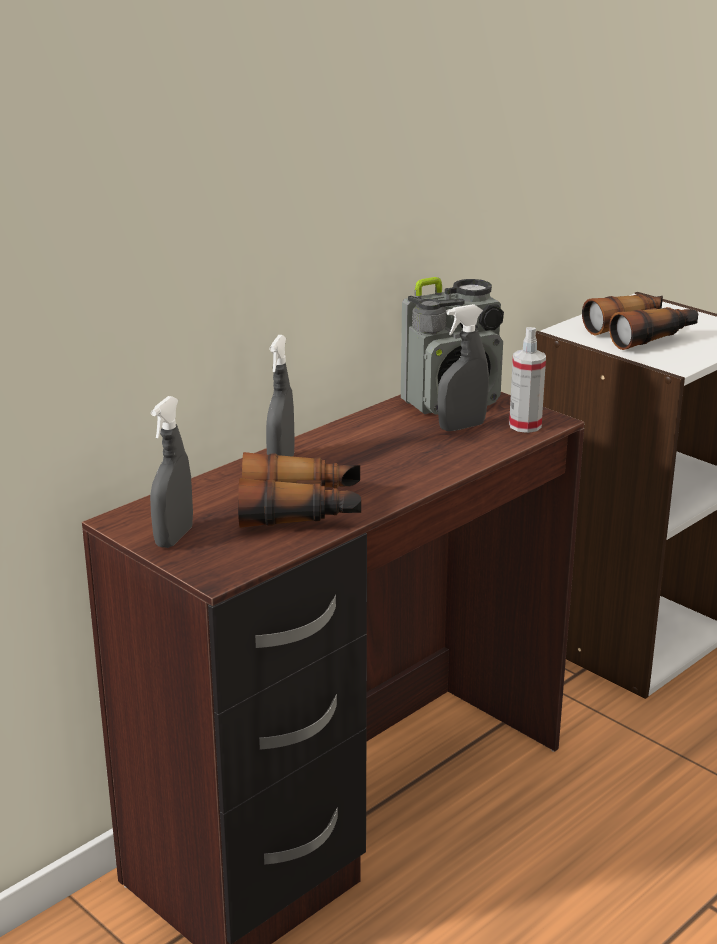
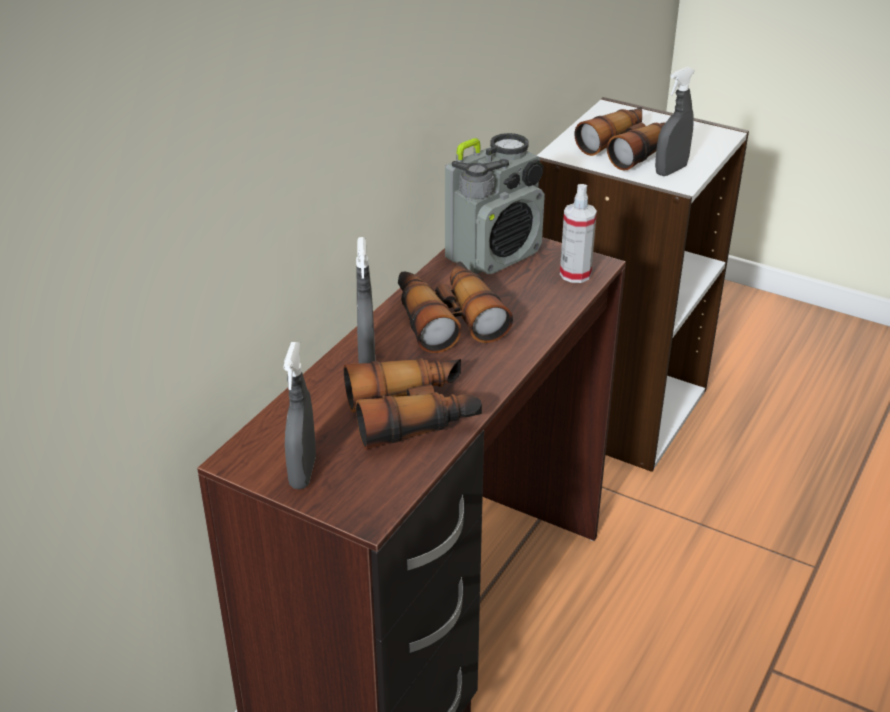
camera: 15 degrees left, 10 degrees up
grey spray bottle [438,304,489,431] -> grey spray bottle moved to [655,66,695,176]
none -> binoculars [398,261,513,353]

